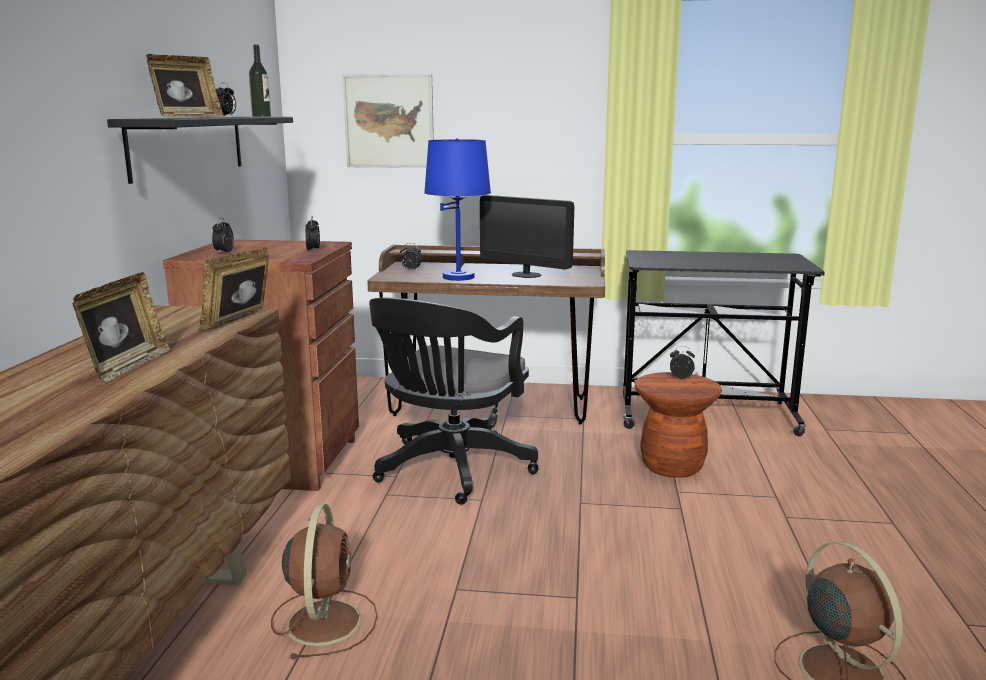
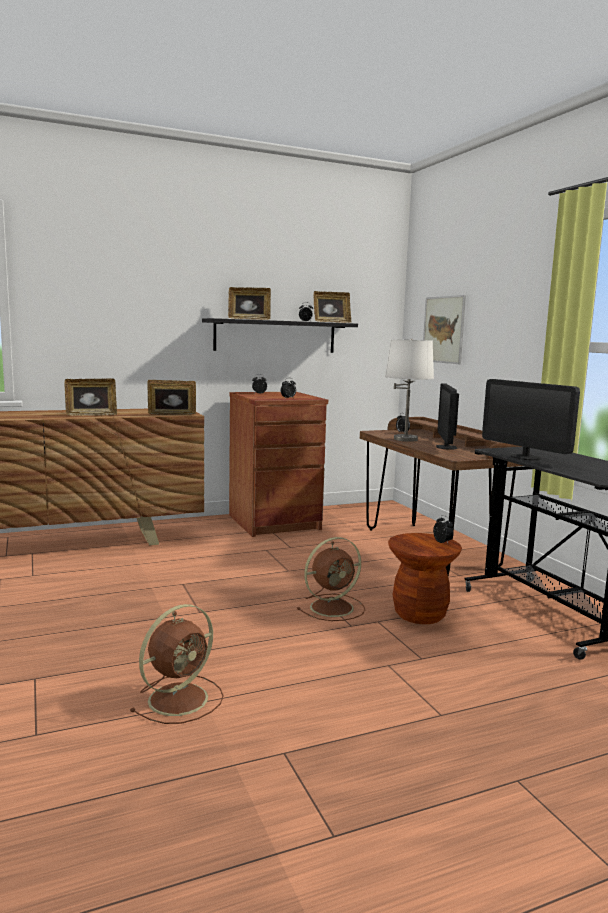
camera: 60 degrees right, 5 degrees down
bottle [249,45,271,117] -> picture frame [314,291,352,323]
brown fan [271,504,378,659] -> brown fan moved to [297,537,365,621]
black office chair [369,298,539,505] -> none
blue table lamp [424,138,491,281] -> white table lamp [385,339,434,442]
none -> monitor [482,379,580,460]

